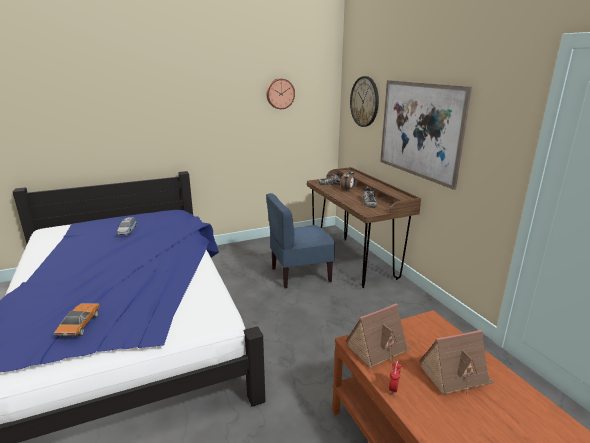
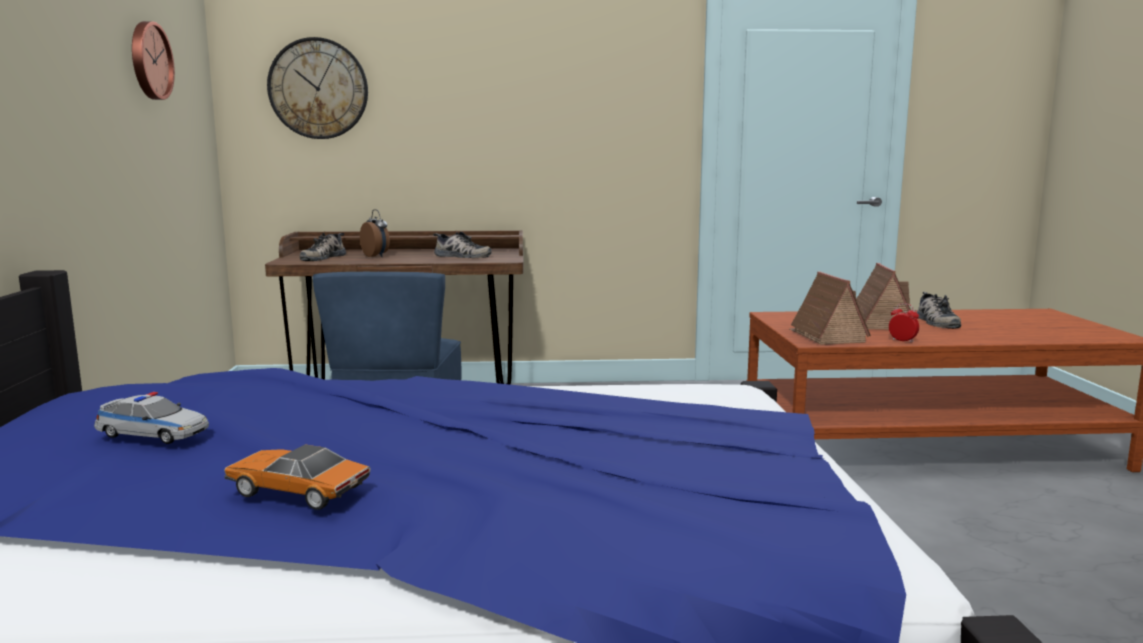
camera: 70 degrees left, 10 degrees down
toy car [54,303,100,337] -> toy car moved to [224,445,371,510]
picture [380,80,472,190] -> none
none -> shoe [917,292,961,329]

